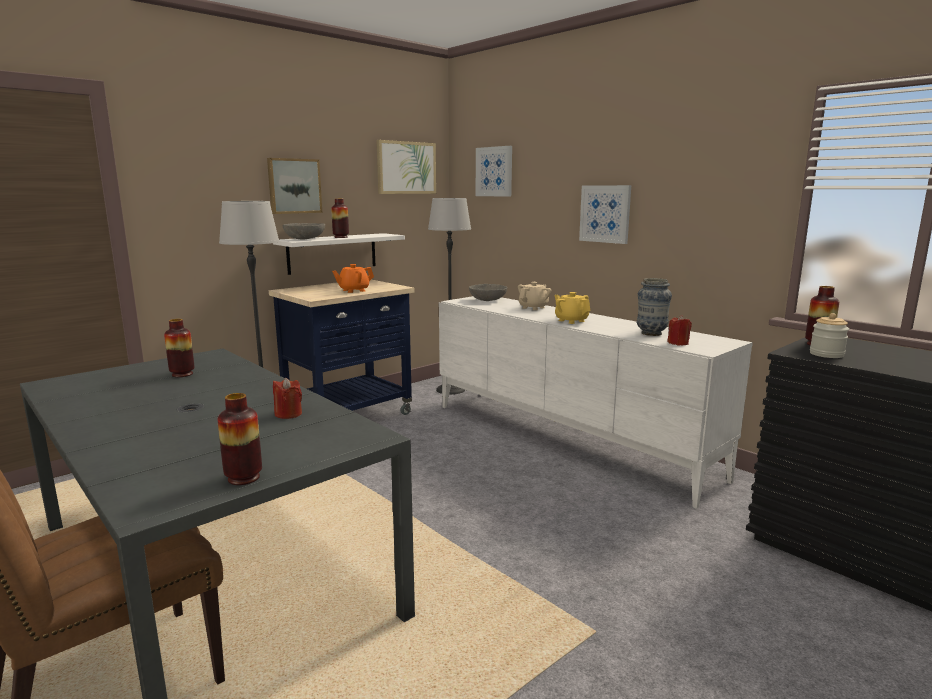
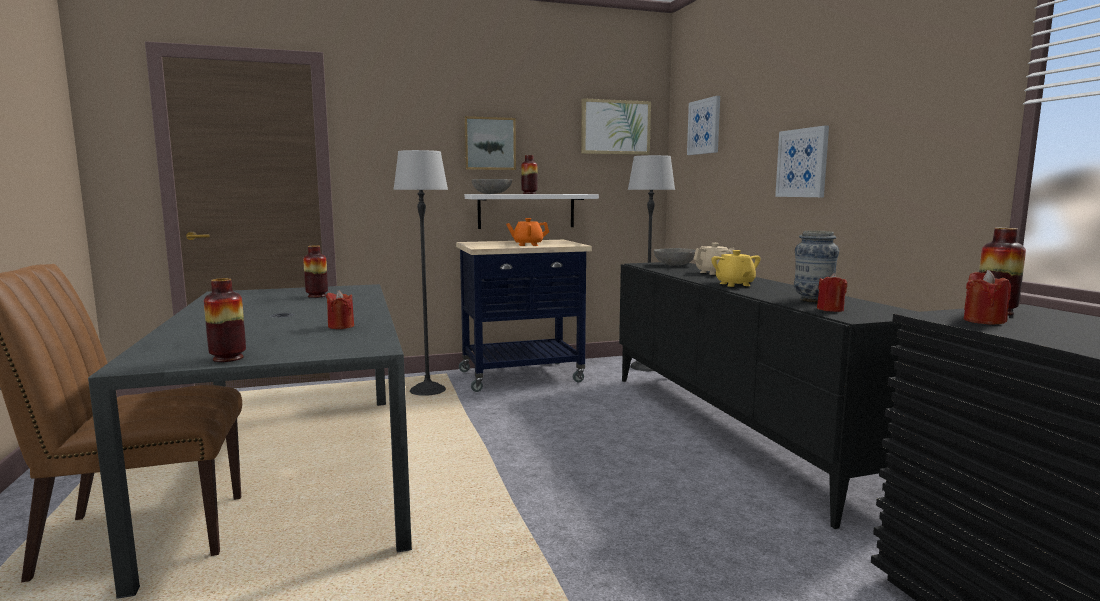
camera: 25 degrees right, 5 degrees down
white cabinet [439,296,753,509] -> black cabinet [619,262,918,529]
jar [810,313,849,358] -> red candle [964,270,1011,325]

